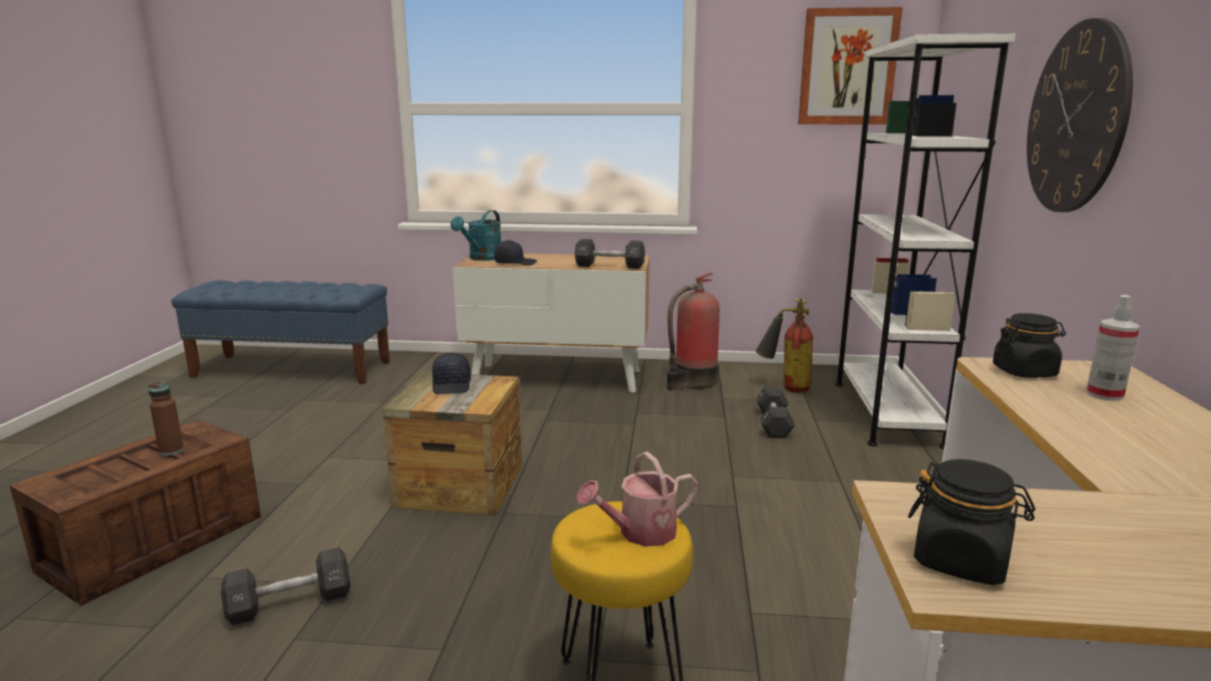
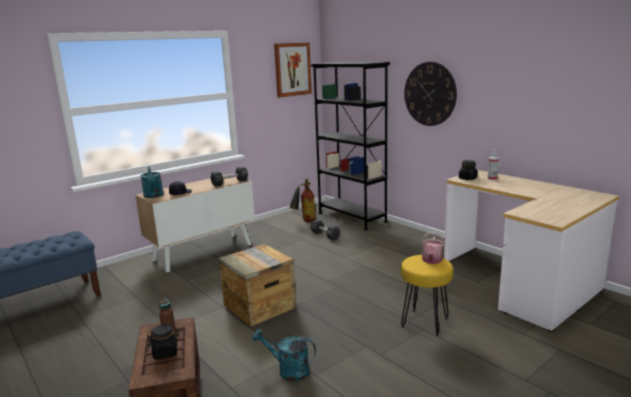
camera: 45 degrees left, 0 degrees up
black dumbbell [221,547,350,625] -> turquoise watering can [252,329,316,381]
black cap [432,353,471,394] -> none
fire extinguisher [667,272,720,391] -> none
white bookcase [835,33,1016,449] -> black bookcase [311,62,390,230]
black jar [908,459,1035,585] -> black jar moved to [148,324,179,360]

